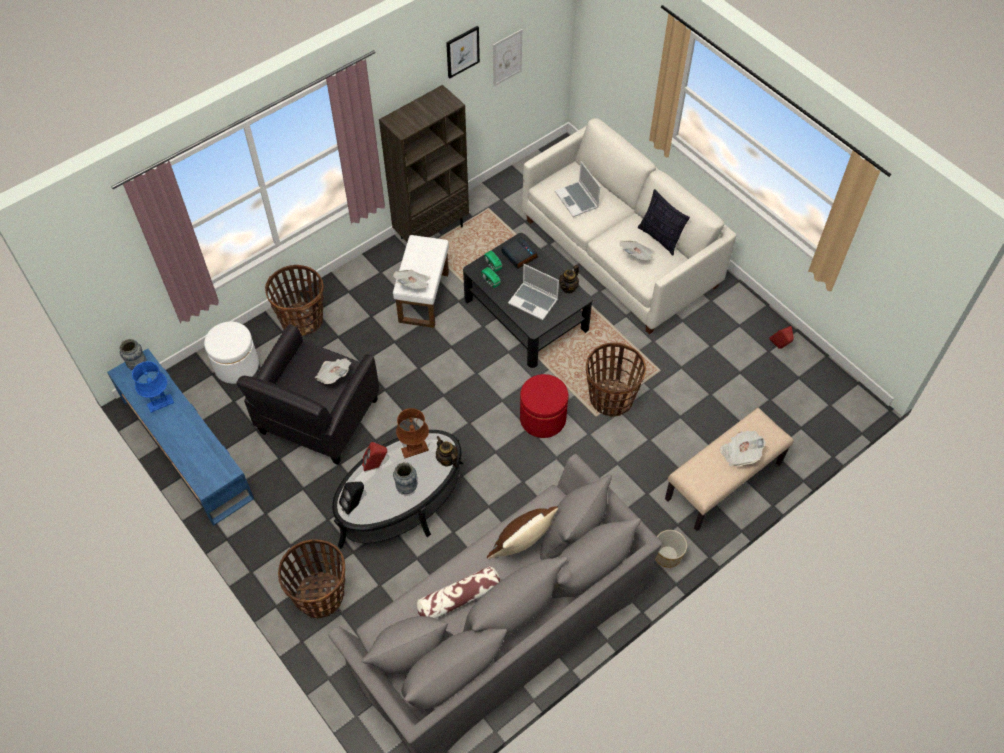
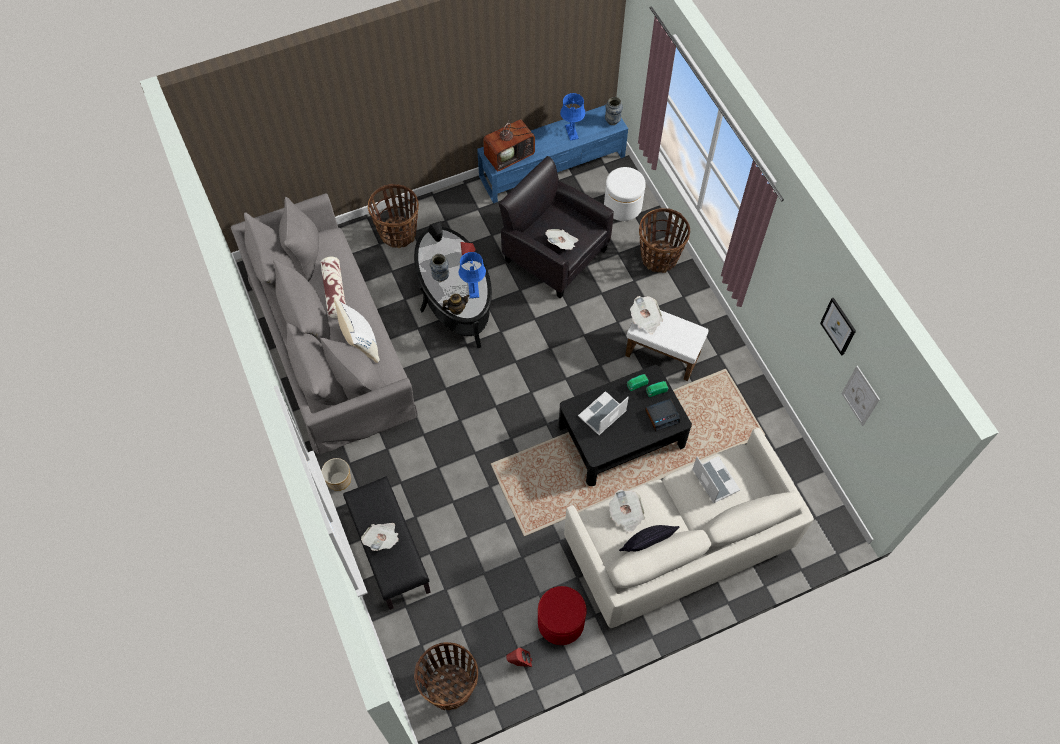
camera: 105 degrees right, 5 degrees up
brown bookcase [379,85,469,242] -> none
brown table lamp [396,408,429,458] -> blue table lamp [458,252,486,298]
brown pillow [487,506,558,559] -> white pillow [334,298,380,363]
red ottoman [520,374,569,438] -> red ottoman moved to [538,586,587,645]
laptop [555,161,600,217] -> laptop turned 75 degrees clockwise [692,456,740,504]
teapot [559,265,579,294] -> none
basket [586,342,646,417] -> basket moved to [414,642,478,710]
beige bench [665,408,794,531] -> black bench [343,477,431,610]
none -> television [483,110,535,171]

